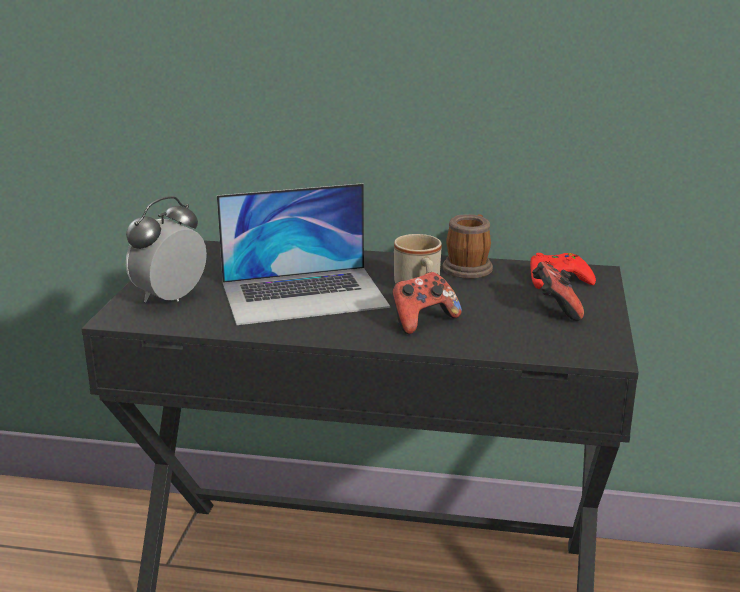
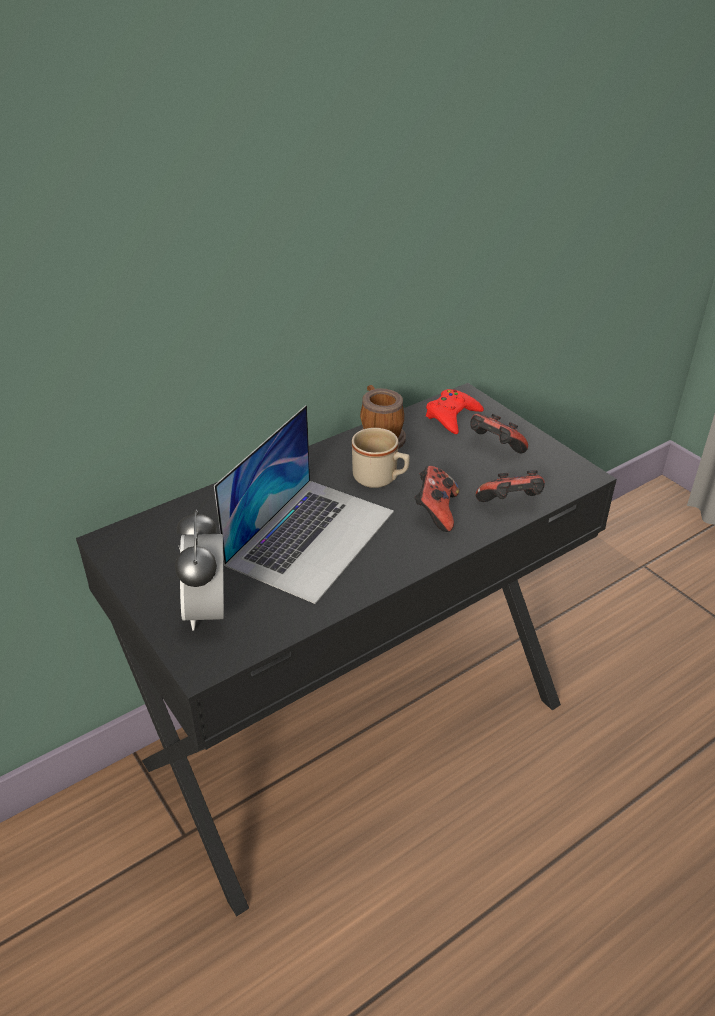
camera: 45 degrees left, 15 degrees up
none -> game controller [476,470,545,502]

